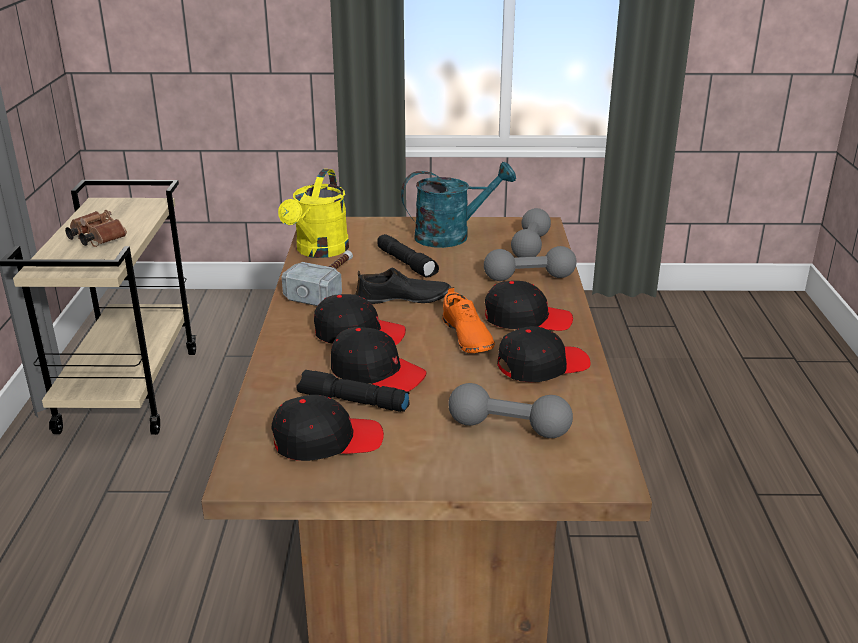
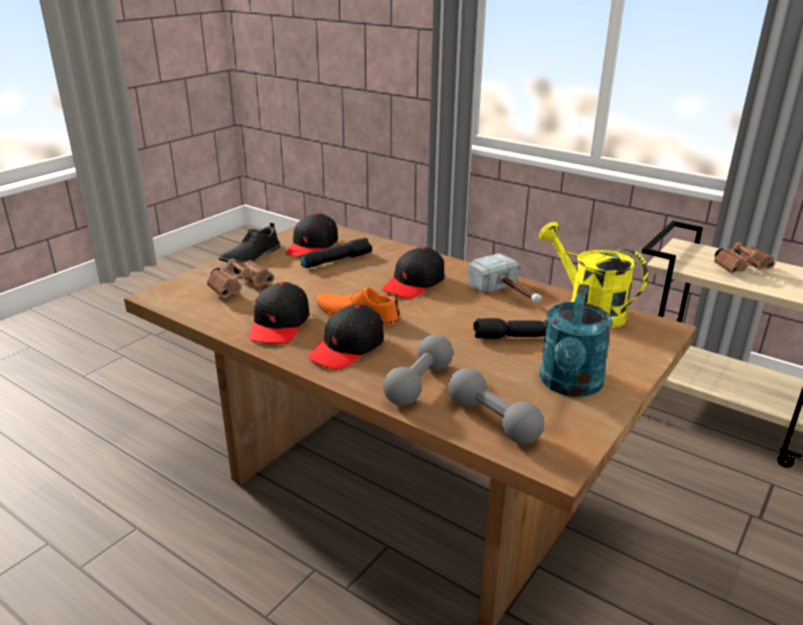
camera: 125 degrees right, 0 degrees up
black cap [331,327,426,392] -> none
black shoe [355,267,451,304] -> black shoe moved to [218,223,280,263]
grey dumbbell [448,383,573,438] -> brown binoculars [207,258,274,298]

